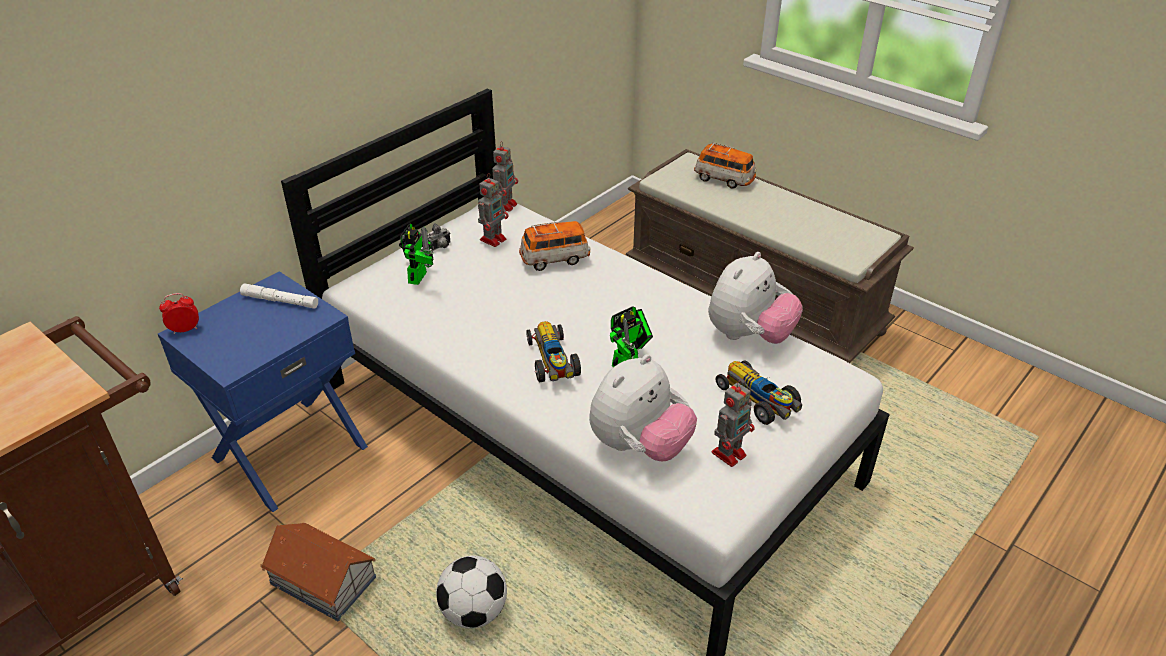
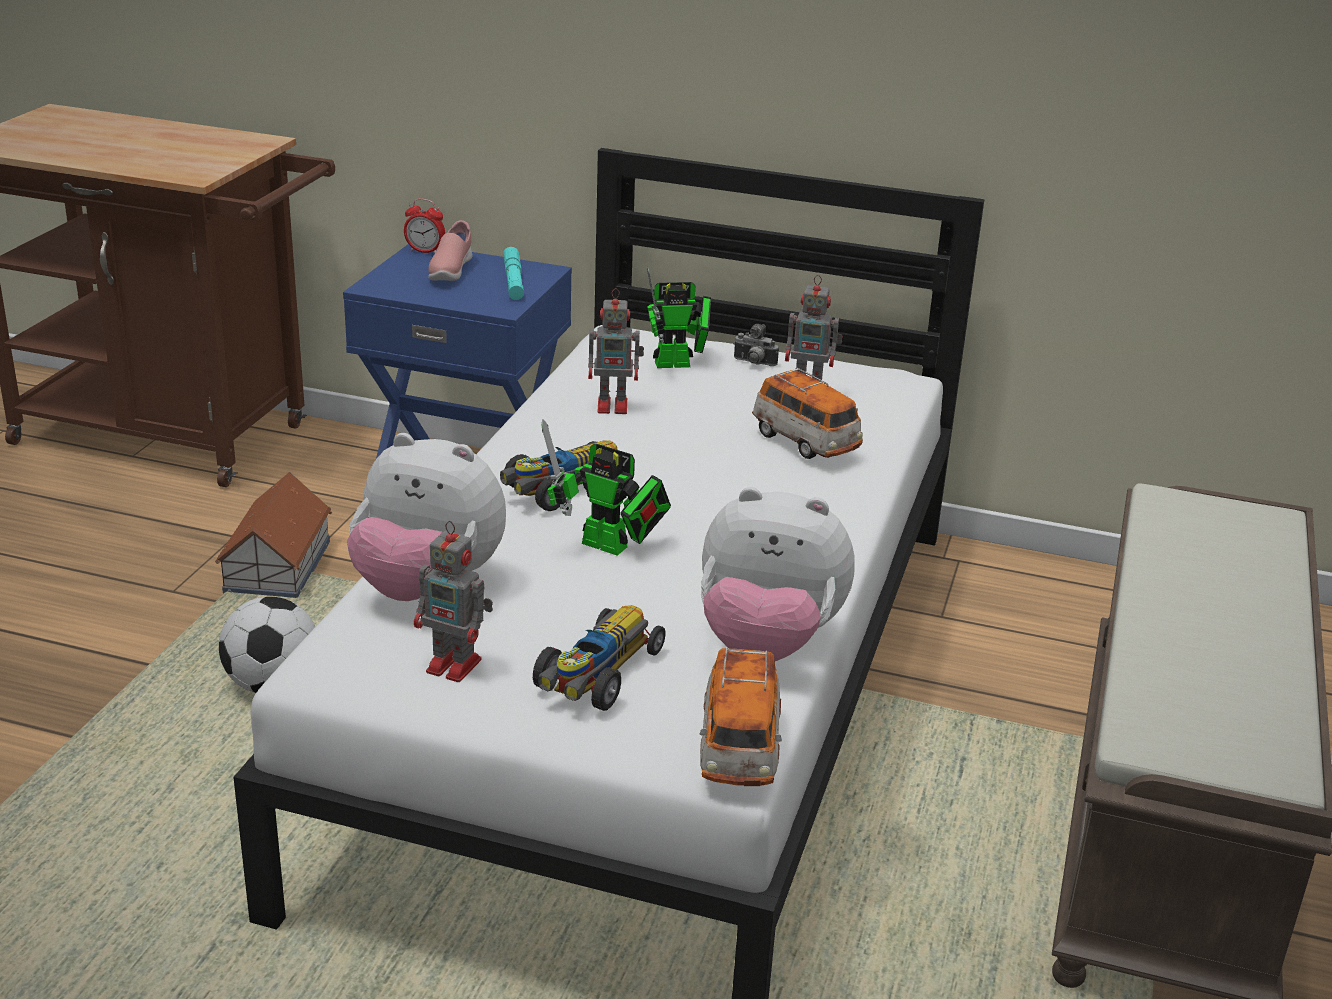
camera: 65 degrees right, 10 degrees down
alarm clock [159,293,199,334] -> alarm clock turned 150 degrees clockwise [404,198,445,253]
white flashlight [240,283,318,309] -> turquoise flashlight [503,247,524,300]
toy robot [492,141,518,212] -> toy robot moved to [588,288,644,414]
toy car [694,142,757,189] -> toy car moved to [700,648,782,786]
none -> pink shoe [428,220,472,281]

